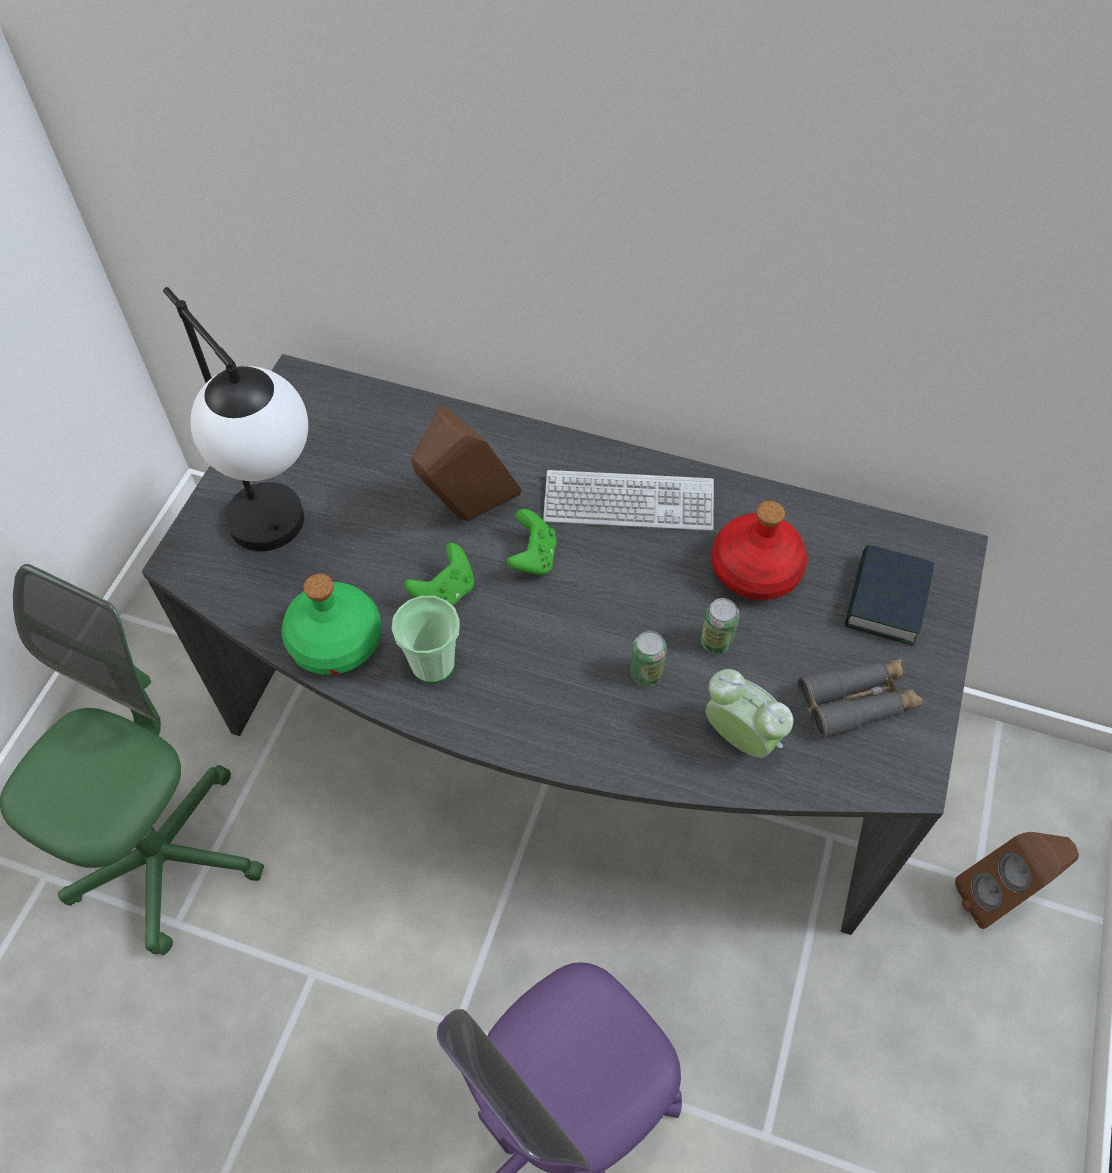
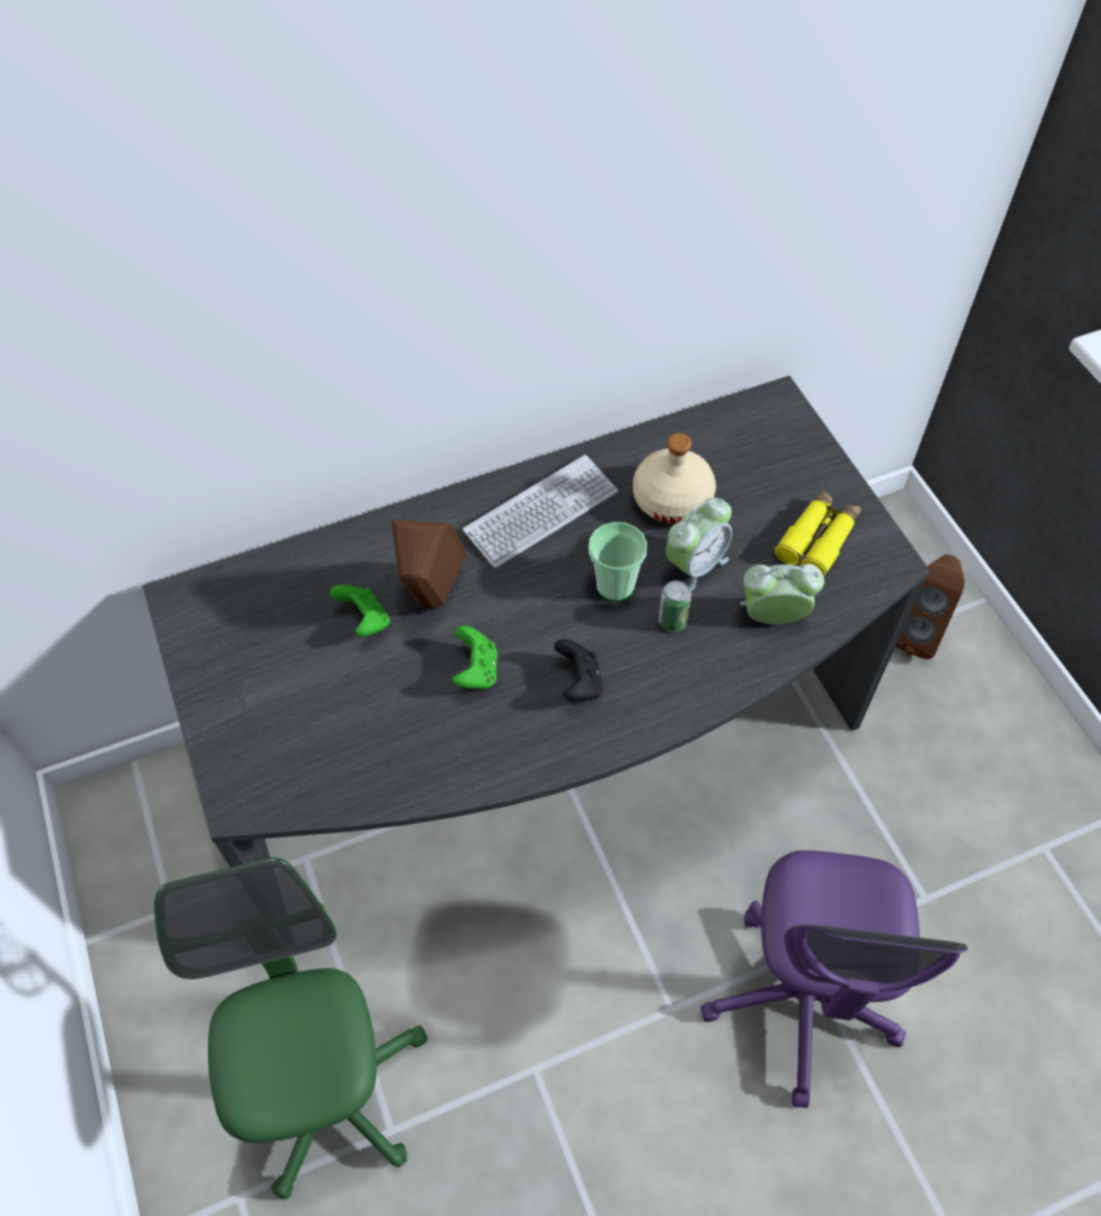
camera: 40 degrees left, 0 degrees up
table lamp [163,287,308,551] -> none
green bottle [282,574,382,675] -> none
cup [392,596,460,683] -> cup moved to [589,522,647,601]
green game controller [507,509,557,576] -> green game controller moved to [330,585,390,637]
can [701,598,739,654] -> alarm clock [666,497,732,591]
red bottle [712,501,807,600] -> beige bottle [633,433,716,524]
grey binoculars [798,659,923,739] -> yellow binoculars [775,490,861,577]
book [845,545,934,645] -> none
none -> black game controller [554,639,603,701]

